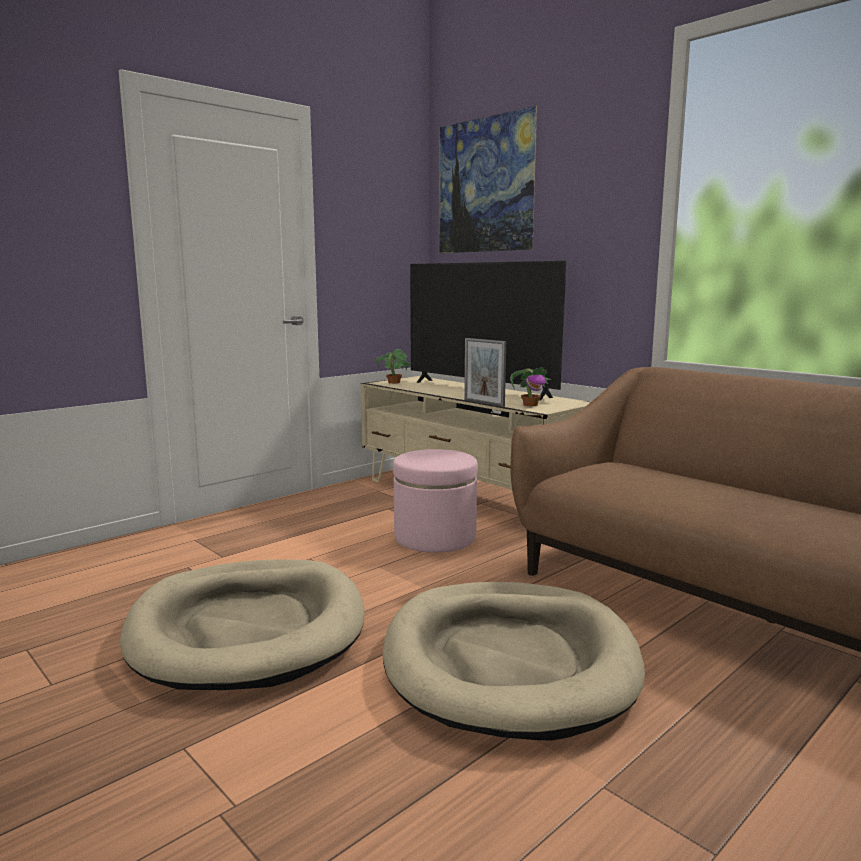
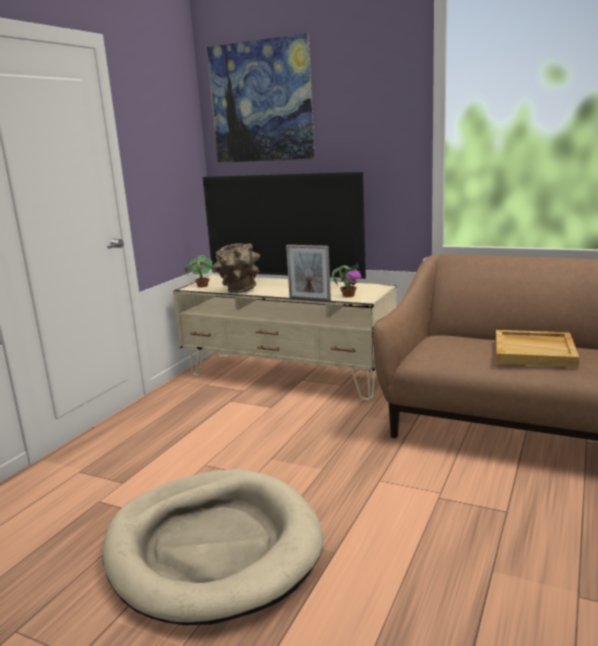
camera: 20 degrees left, 5 degrees up
beige dog bed [383,582,645,741] -> none
pink ottoman [393,449,478,553] -> none
none -> brown vase [213,243,260,293]
none -> beige tray [496,330,579,368]

